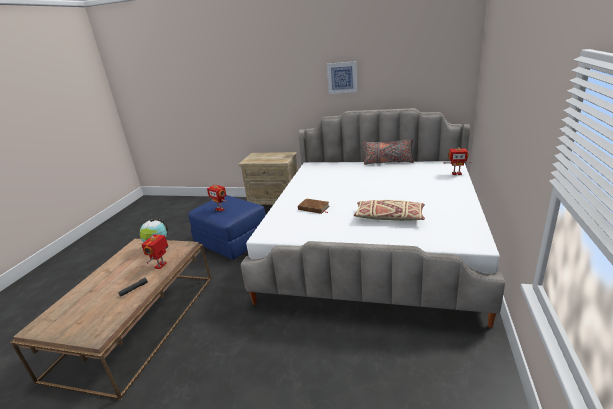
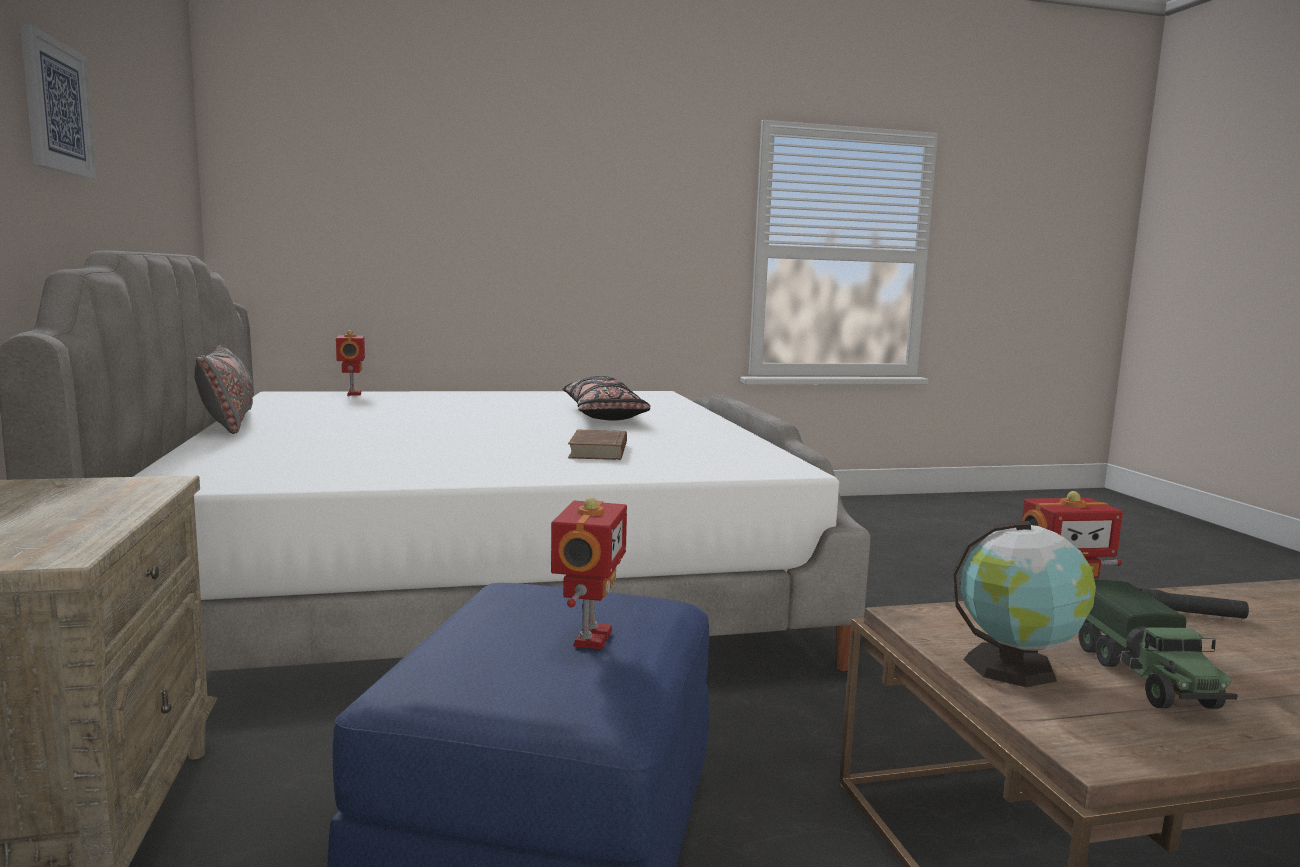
camera: 120 degrees left, 15 degrees down
beige pillow [354,200,425,221] -> black pillow [563,376,650,421]
none -> toy truck [1079,580,1237,709]

